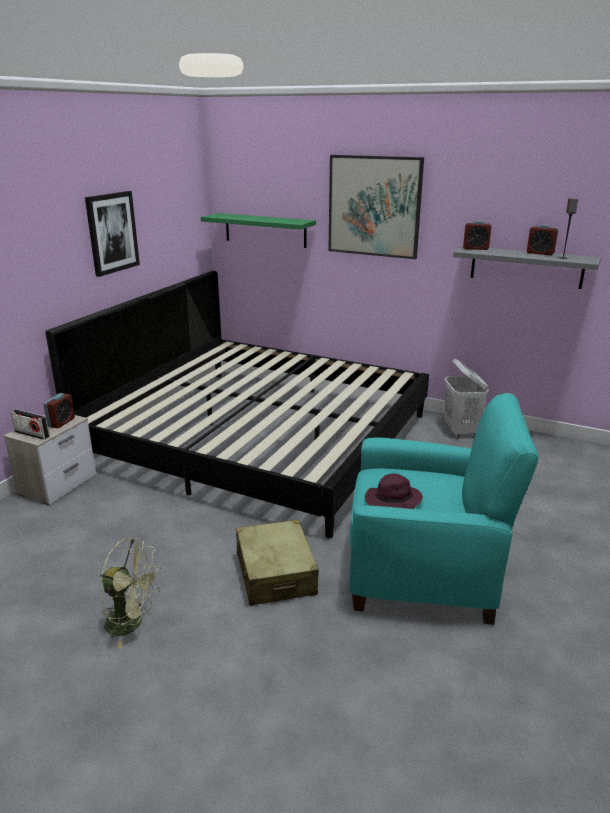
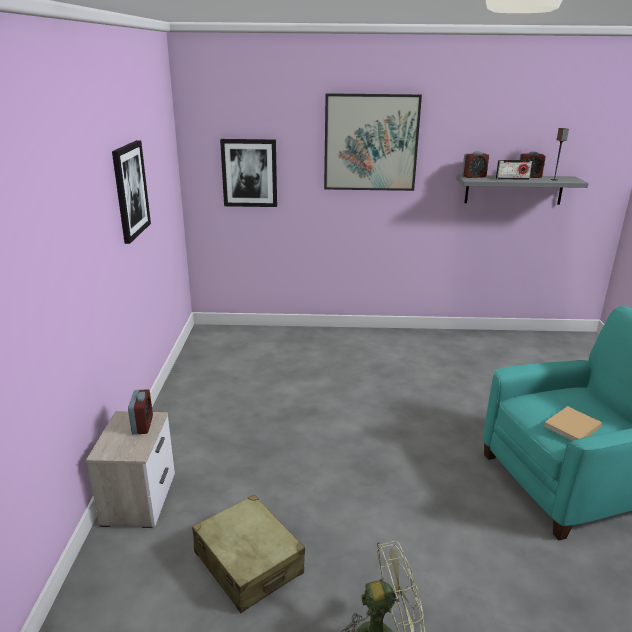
camera: 25 degrees left, 0 degrees up
radio [11,409,50,440] -> radio moved to [496,160,532,180]
bed [45,271,429,538] -> none
green shelf [201,213,316,248] -> picture [220,139,277,207]
beige suitcase [236,519,319,606] -> beige suitcase moved to [192,495,305,613]
purple hat [365,473,423,509] -> beige book [544,406,602,441]
white laundry basket [444,359,489,439] -> none

